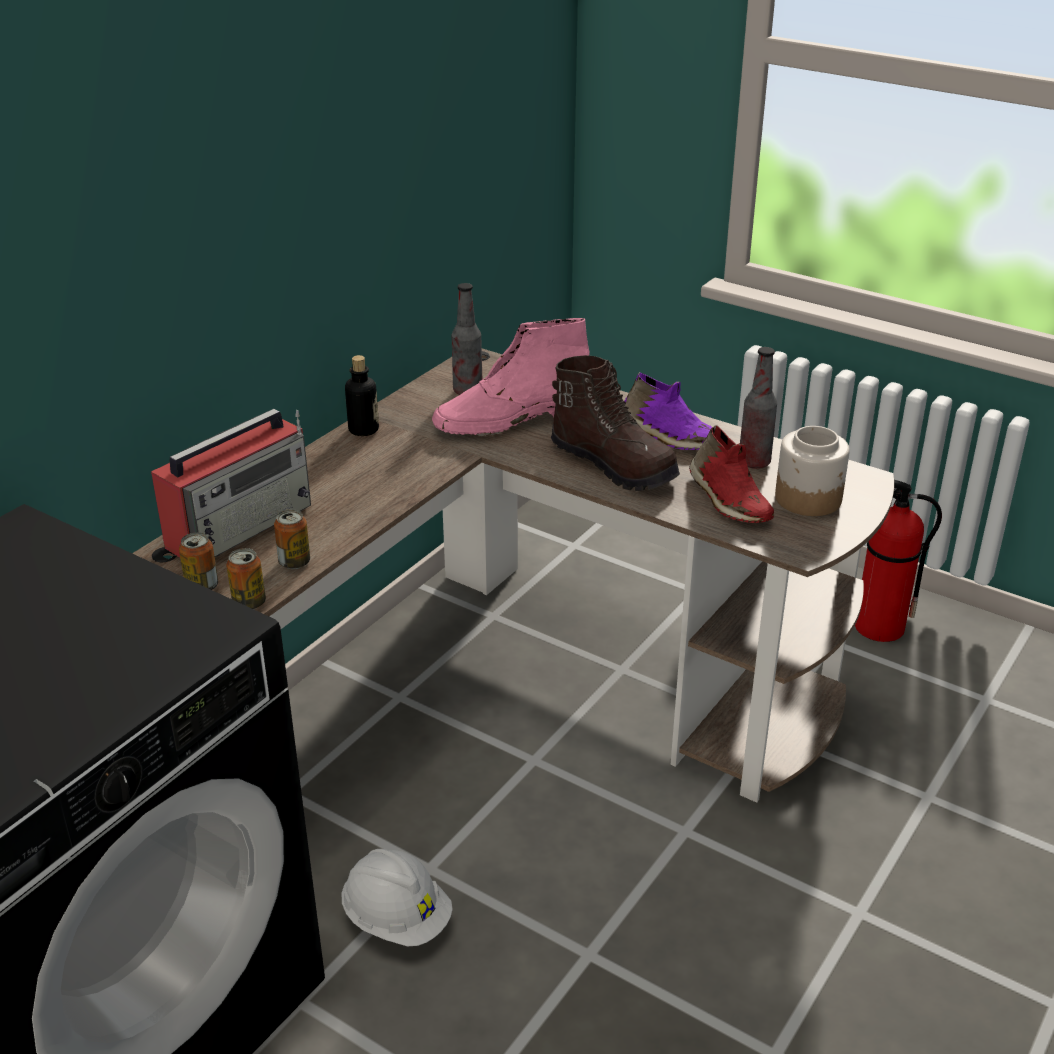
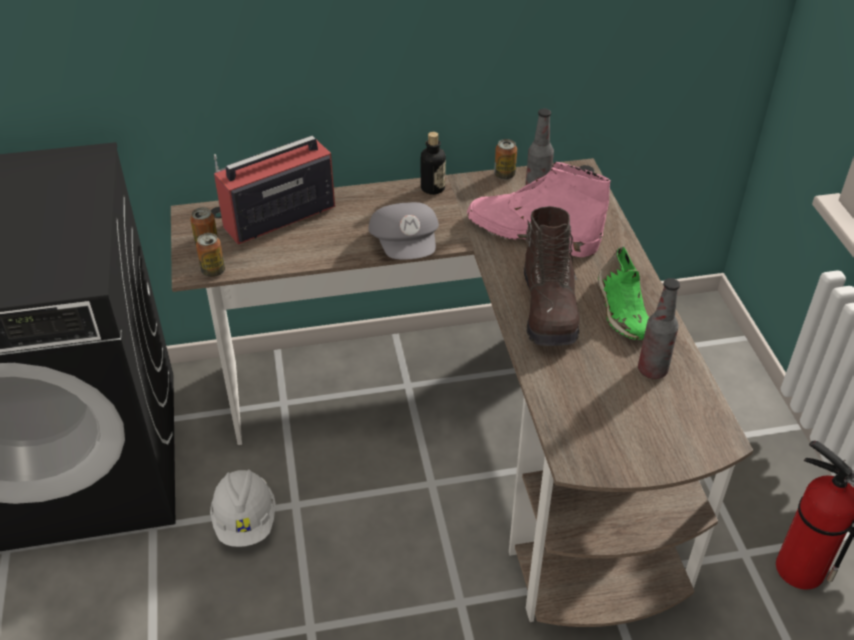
camera: 45 degrees right, 10 degrees up
radio [151,409,311,558] -> radio turned 150 degrees clockwise [214,136,335,244]
can [274,509,310,569] -> can moved to [494,139,517,180]
purple shoe [625,372,712,450] -> green shoe [598,246,649,340]
red shoe [689,425,774,523] -> none
jar [775,426,850,516] -> none
none -> grey cap [368,202,439,260]

